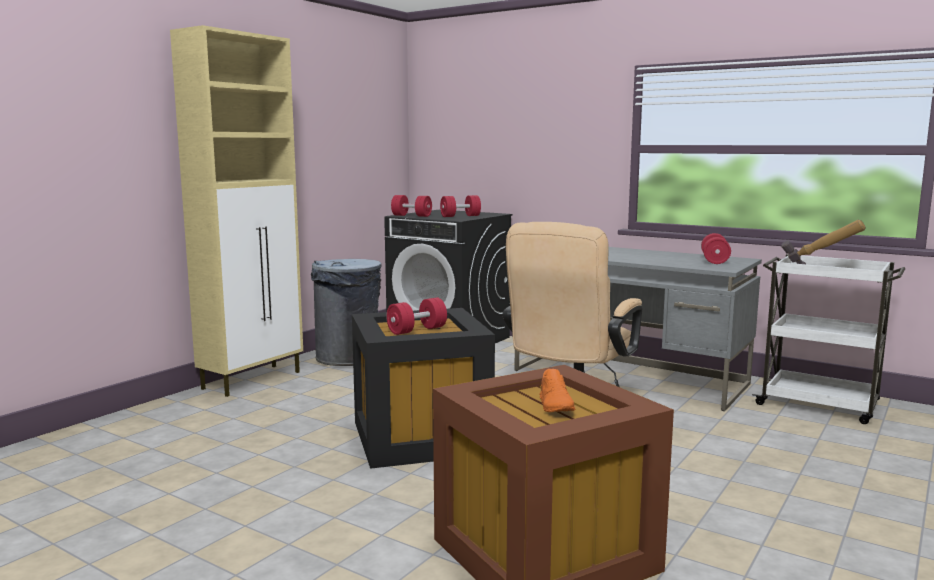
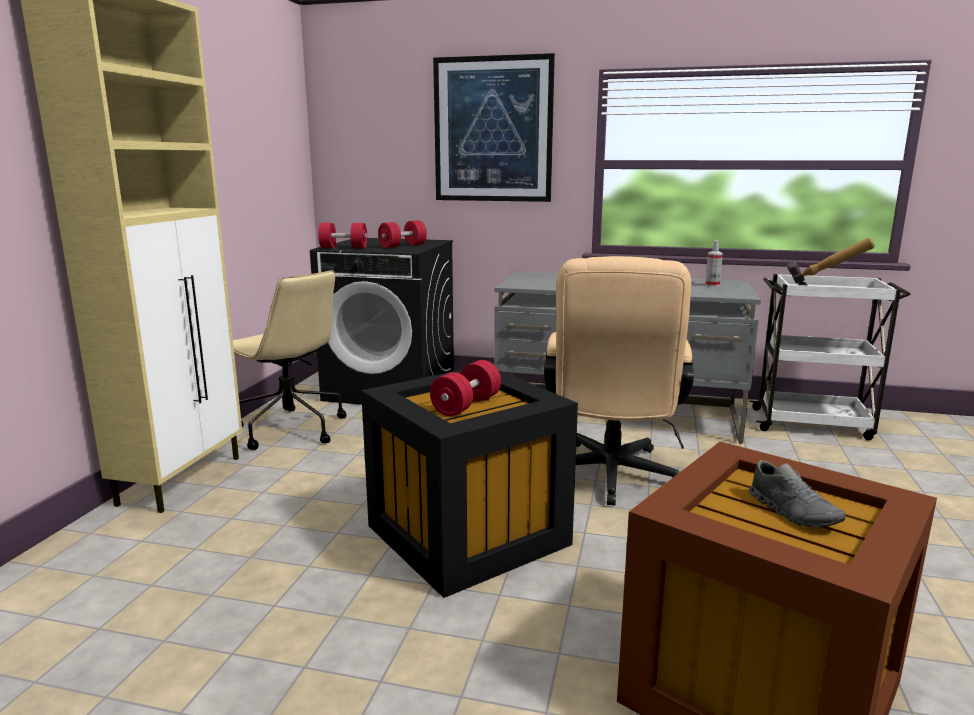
camera: 20 degrees left, 5 degrees up
grey trash can [311,259,382,366] -> beige office chair [233,270,346,450]
orange shoe [539,369,575,412] -> grey shoe [749,460,845,527]
red dumbbell [701,233,731,264] -> spray bottle [705,240,723,287]
none -> picture [433,53,555,202]

